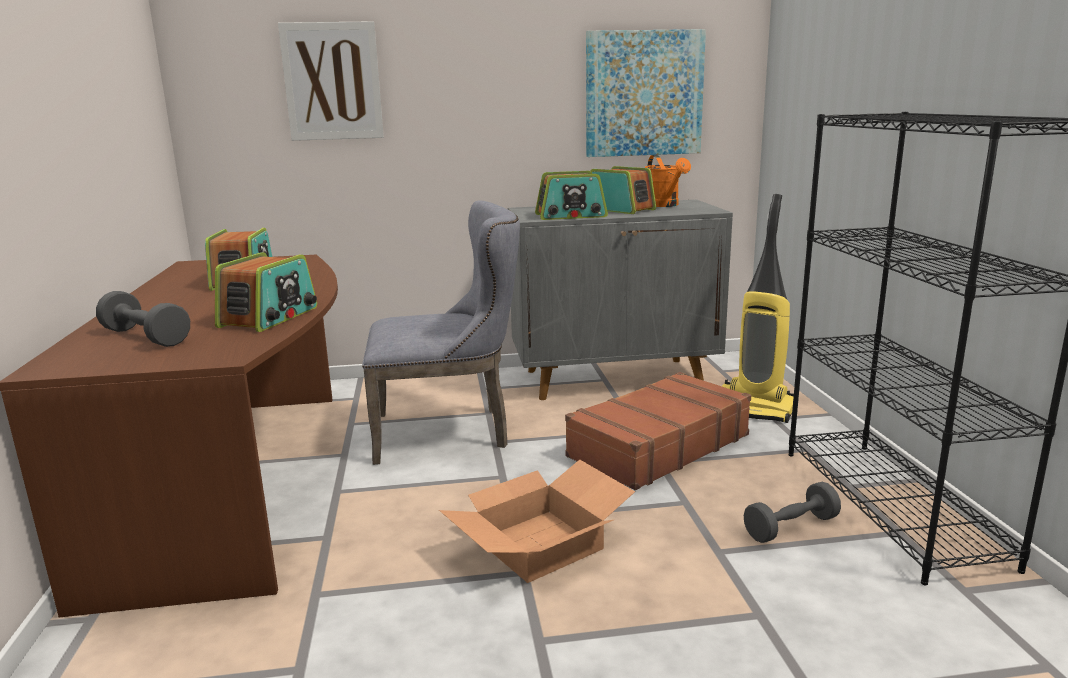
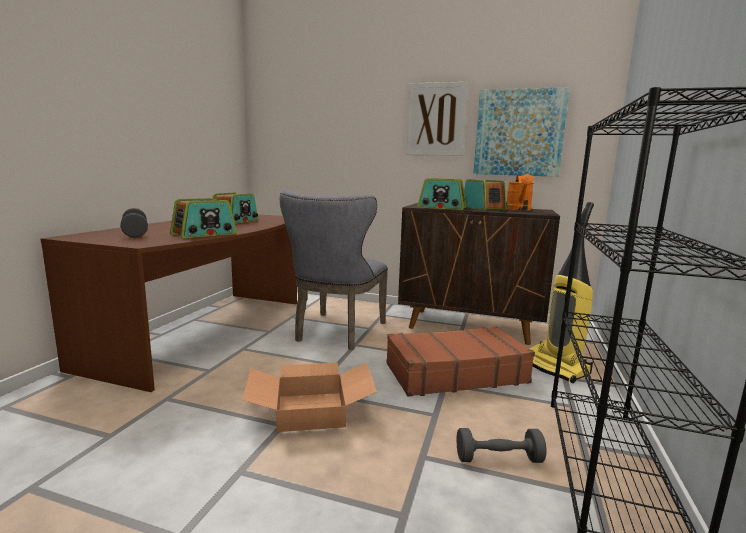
camera: 25 degrees right, 5 degrees down
picture [278,21,384,141] -> picture moved to [407,82,468,156]
grey chair [362,200,520,465] -> grey chair turned 90 degrees clockwise [280,190,388,350]
grey cabinet [508,200,733,400] -> brown cabinet [398,203,560,345]

